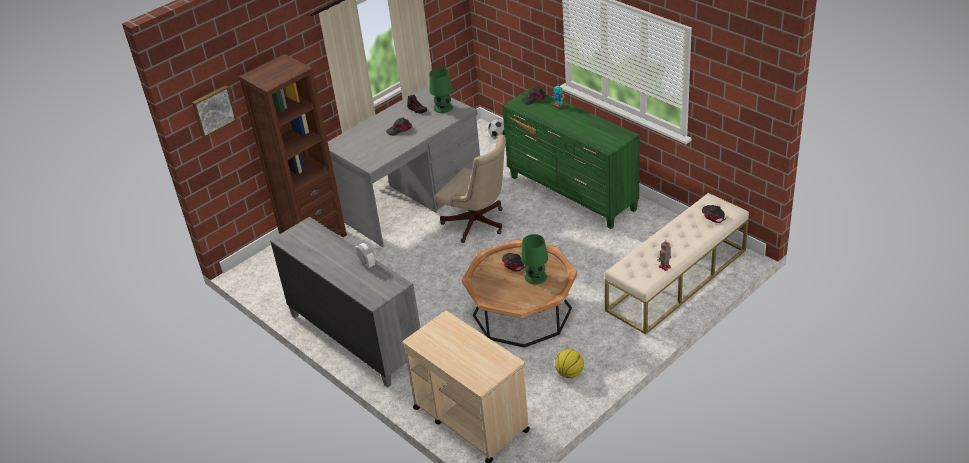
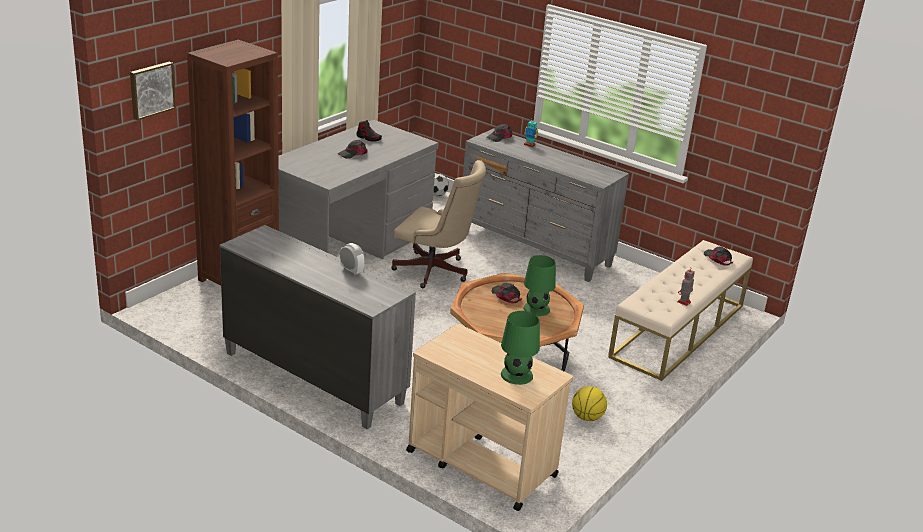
camera: 15 degrees left, 10 degrees down
green table lamp [429,68,453,113] -> green table lamp moved to [501,311,540,385]
green dresser [502,87,640,229] -> grey dresser [463,128,629,282]

